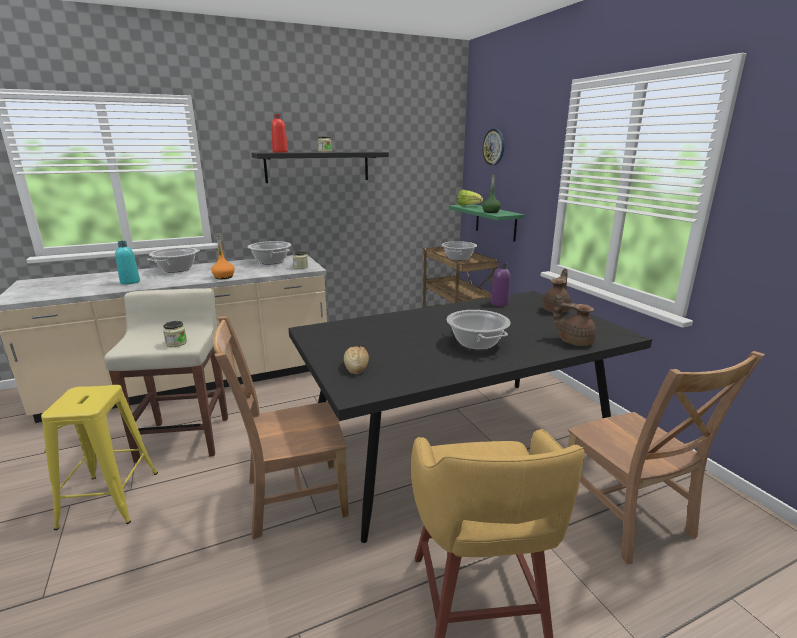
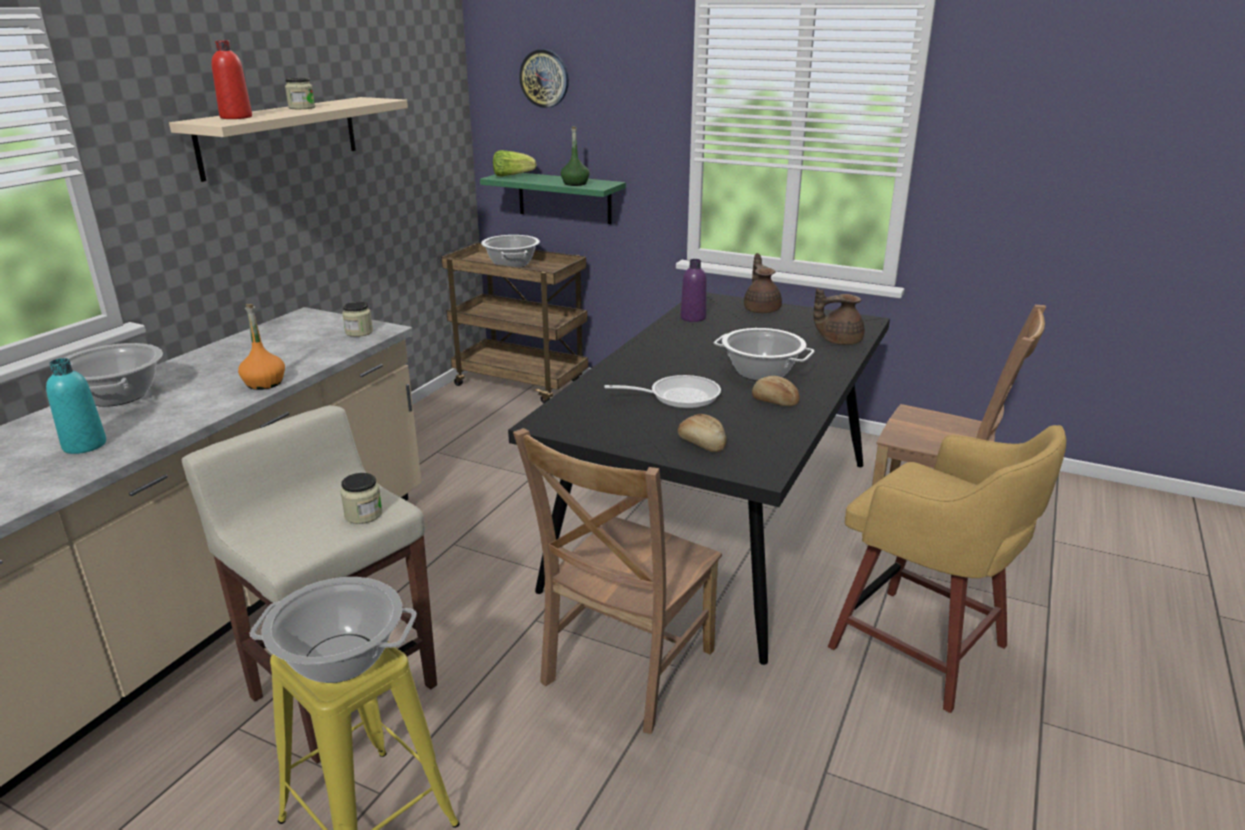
camera: 40 degrees left, 5 degrees up
cooking pot [248,241,291,264] -> cooking pot moved to [249,577,417,683]
black shelf [251,152,389,183] -> beige shelf [169,97,408,182]
none -> frying pan [604,375,721,408]
none -> bread [752,376,800,406]

